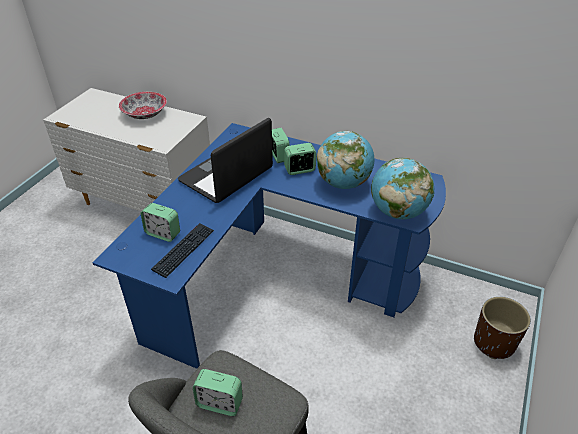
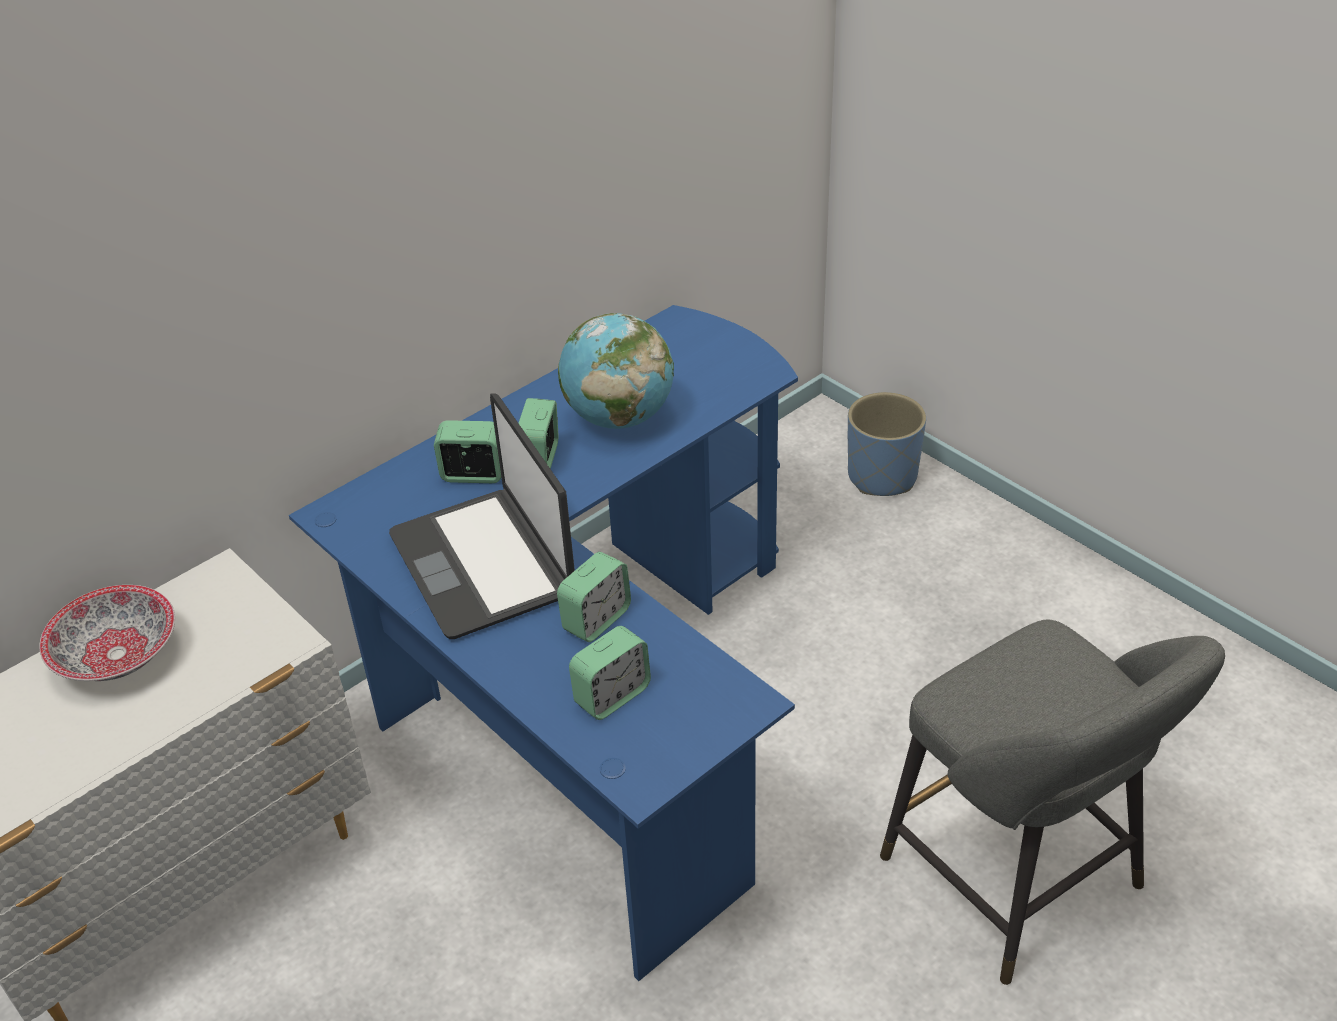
camera: 65 degrees left, 0 degrees up
keyboard [151,223,214,278] -> none
alarm clock [193,369,243,416] -> alarm clock moved to [557,552,631,642]
globe [371,158,434,219] -> none
brown planter [474,297,531,359] -> blue planter [848,392,926,496]

